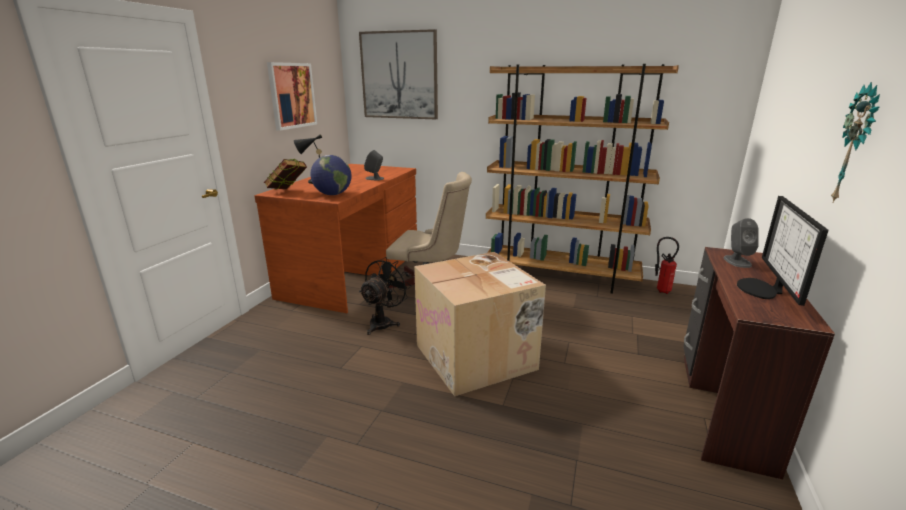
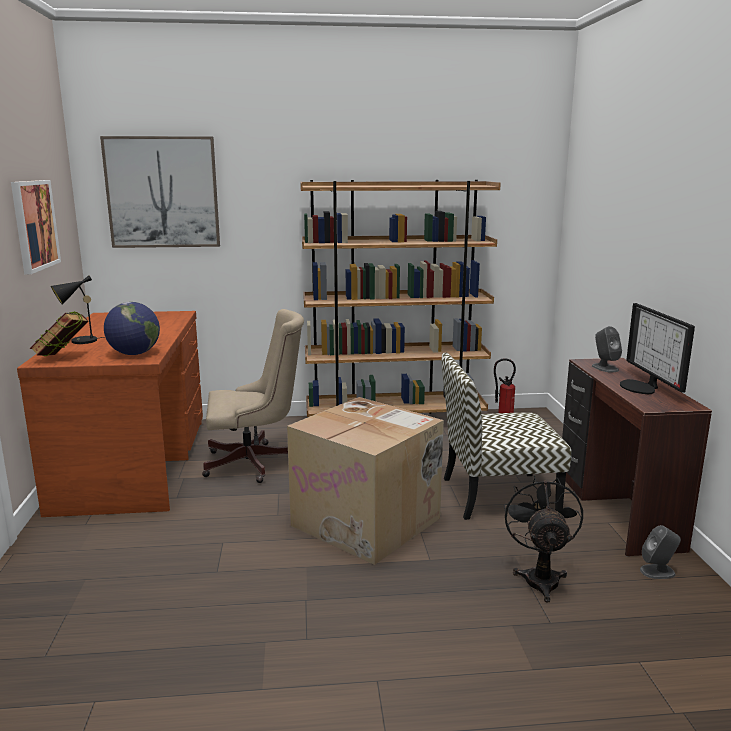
camera: 25 degrees left, 5 degrees down
black fan [359,257,412,335] -> black fan moved to [504,475,583,602]
grey speaker [364,150,384,180] -> grey speaker moved to [640,525,681,579]
wall clock [831,82,880,202] -> none
none -> chair [441,352,572,520]

